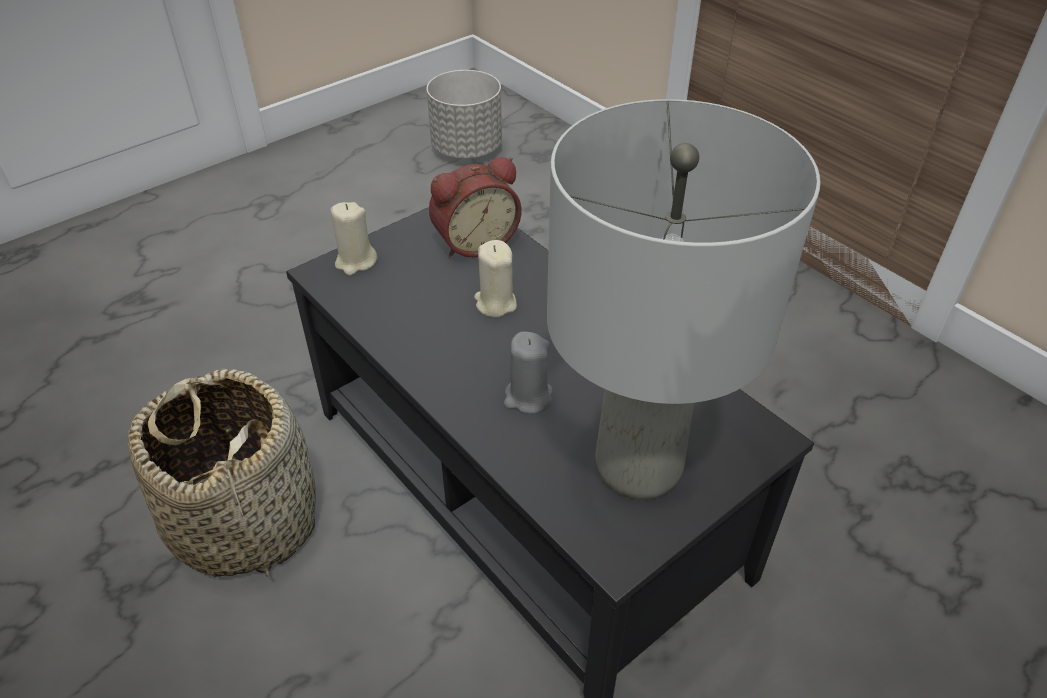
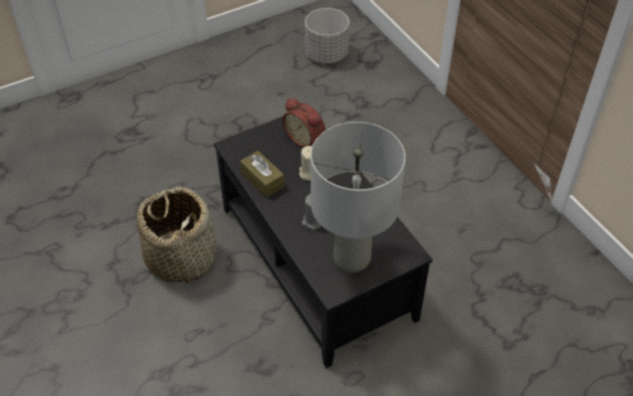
camera: 10 degrees right, 5 degrees up
beige candle [330,202,377,275] -> none
alarm clock [429,157,521,258] -> alarm clock turned 60 degrees clockwise [282,98,325,148]
none -> brown tissue box [240,151,284,198]

